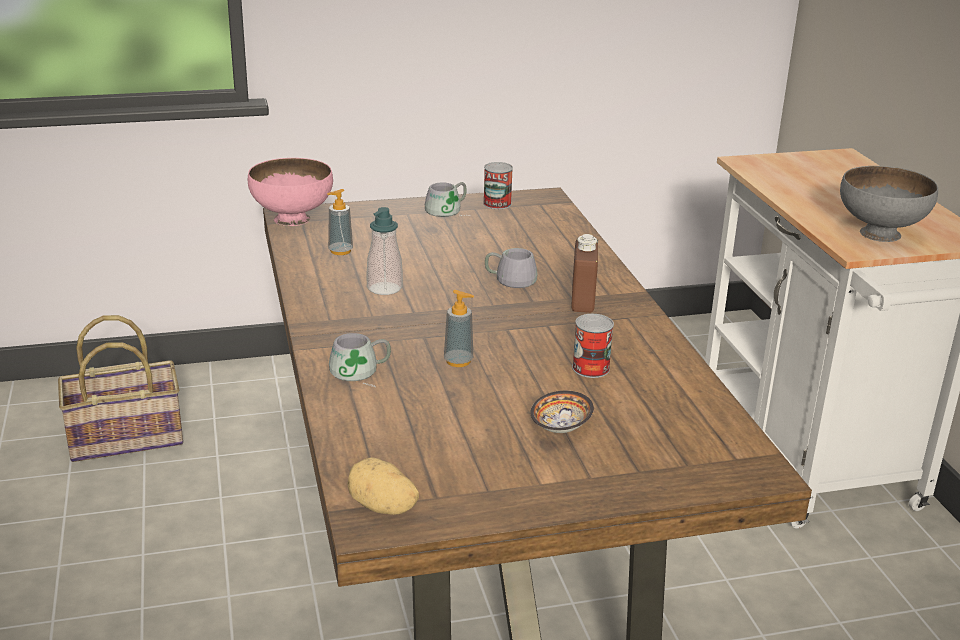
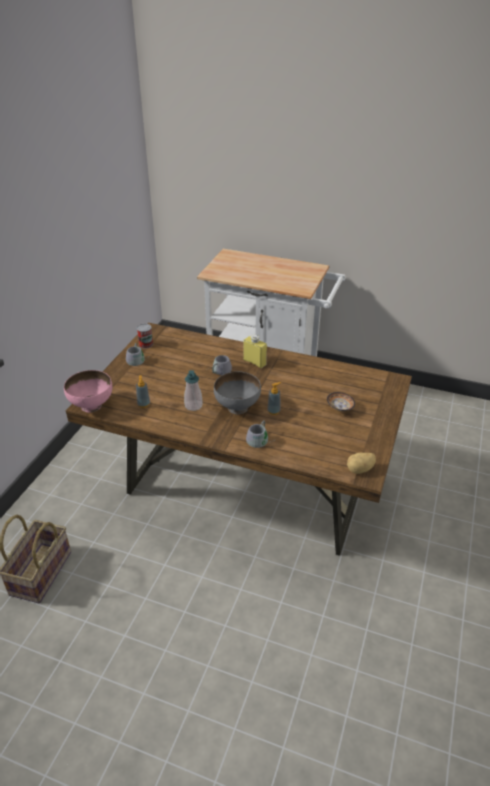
camera: 55 degrees left, 10 degrees up
brown bottle [572,234,598,313] -> yellow bottle [243,335,267,368]
can [572,314,614,378] -> none
grey bowl [840,166,938,242] -> grey bowl moved to [214,371,261,414]

